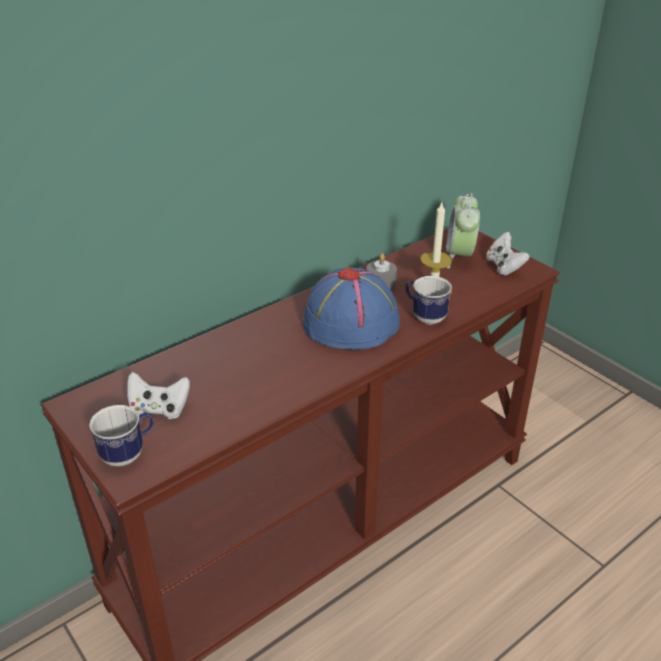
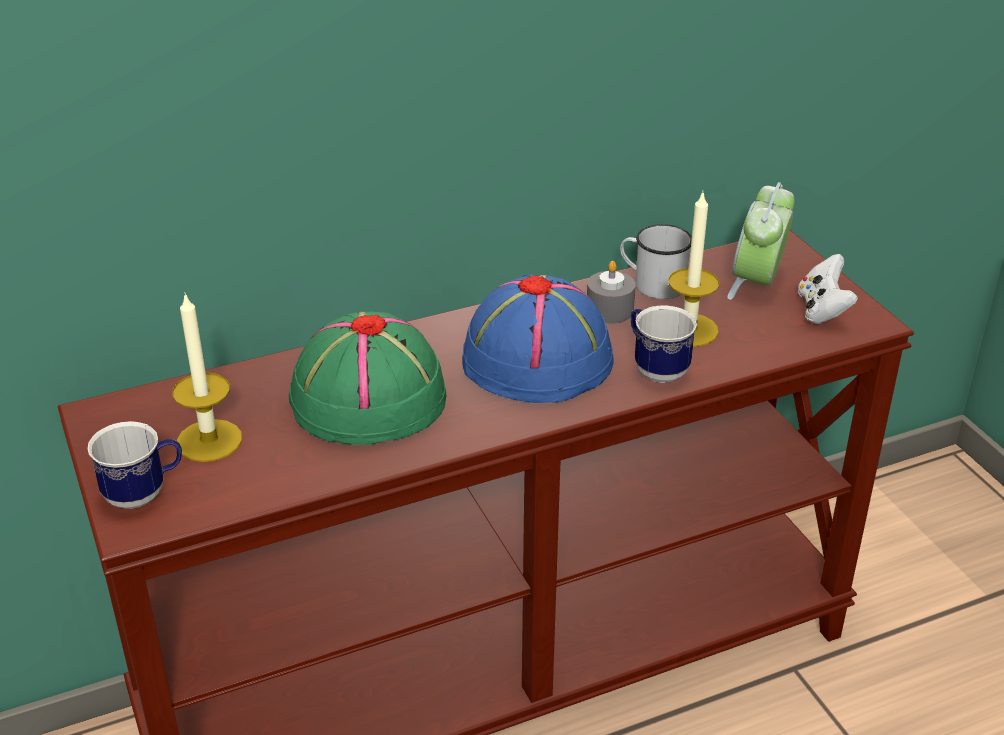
camera: 15 degrees right, 0 degrees up
white game controller [127,372,190,419] -> candle [172,292,242,462]
none -> green hat [289,312,446,445]
none -> white mug [620,224,692,299]

